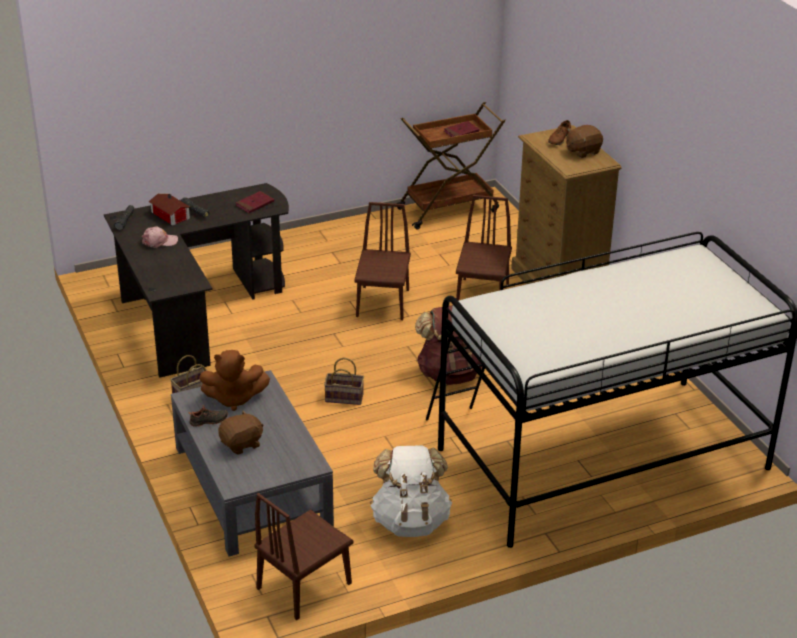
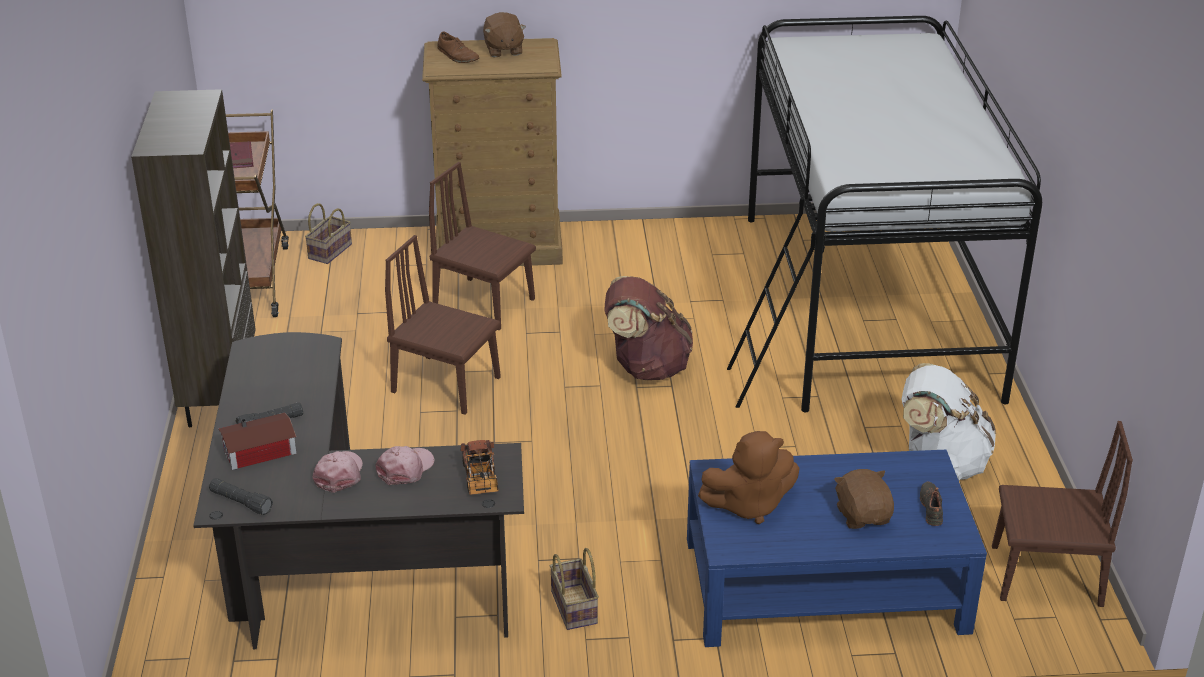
camera: 70 degrees left, 0 degrees up
grey coffee table [171,370,334,557] -> blue coffee table [687,450,987,647]
black shoe [189,405,228,427] -> black shoe moved to [920,482,943,526]
brown plush toy [199,350,270,411] -> brown plush toy turned 60 degrees clockwise [698,431,800,524]
red book [236,191,274,213] -> none
brown chair [254,493,353,620] -> brown chair turned 60 degrees counterclockwise [992,421,1133,607]
basket [324,358,364,405] -> basket moved to [305,203,352,264]
none -> brown bookcase [131,89,256,428]
none -> pink cap [375,446,434,485]
none -> toy truck [461,440,499,495]

